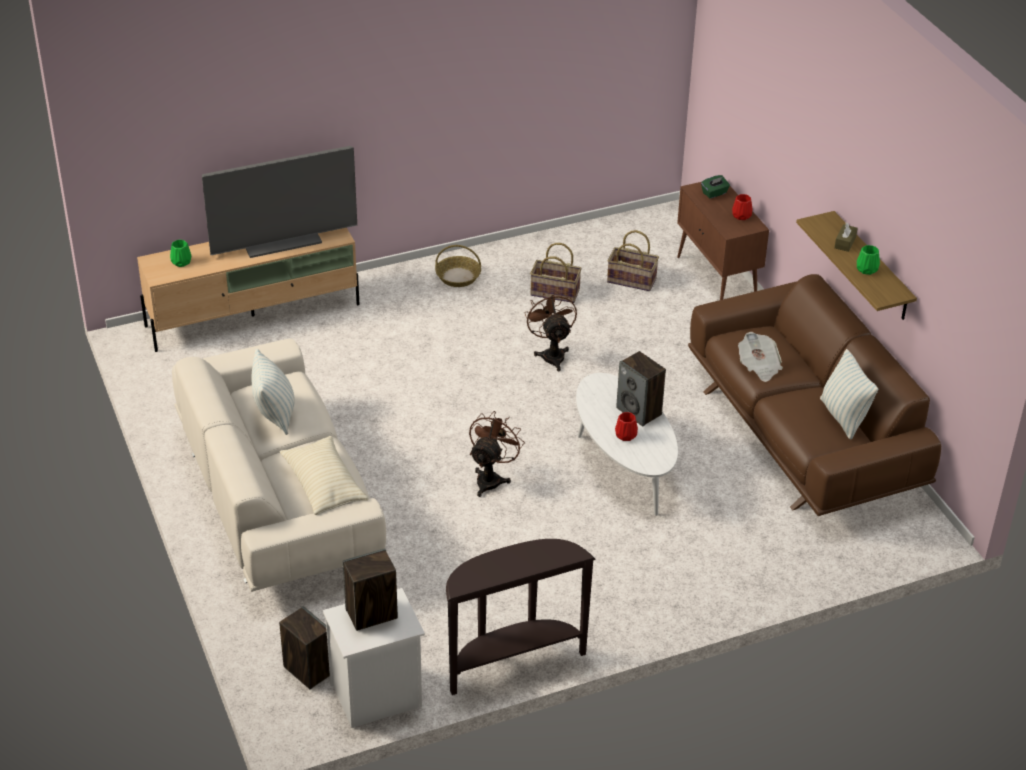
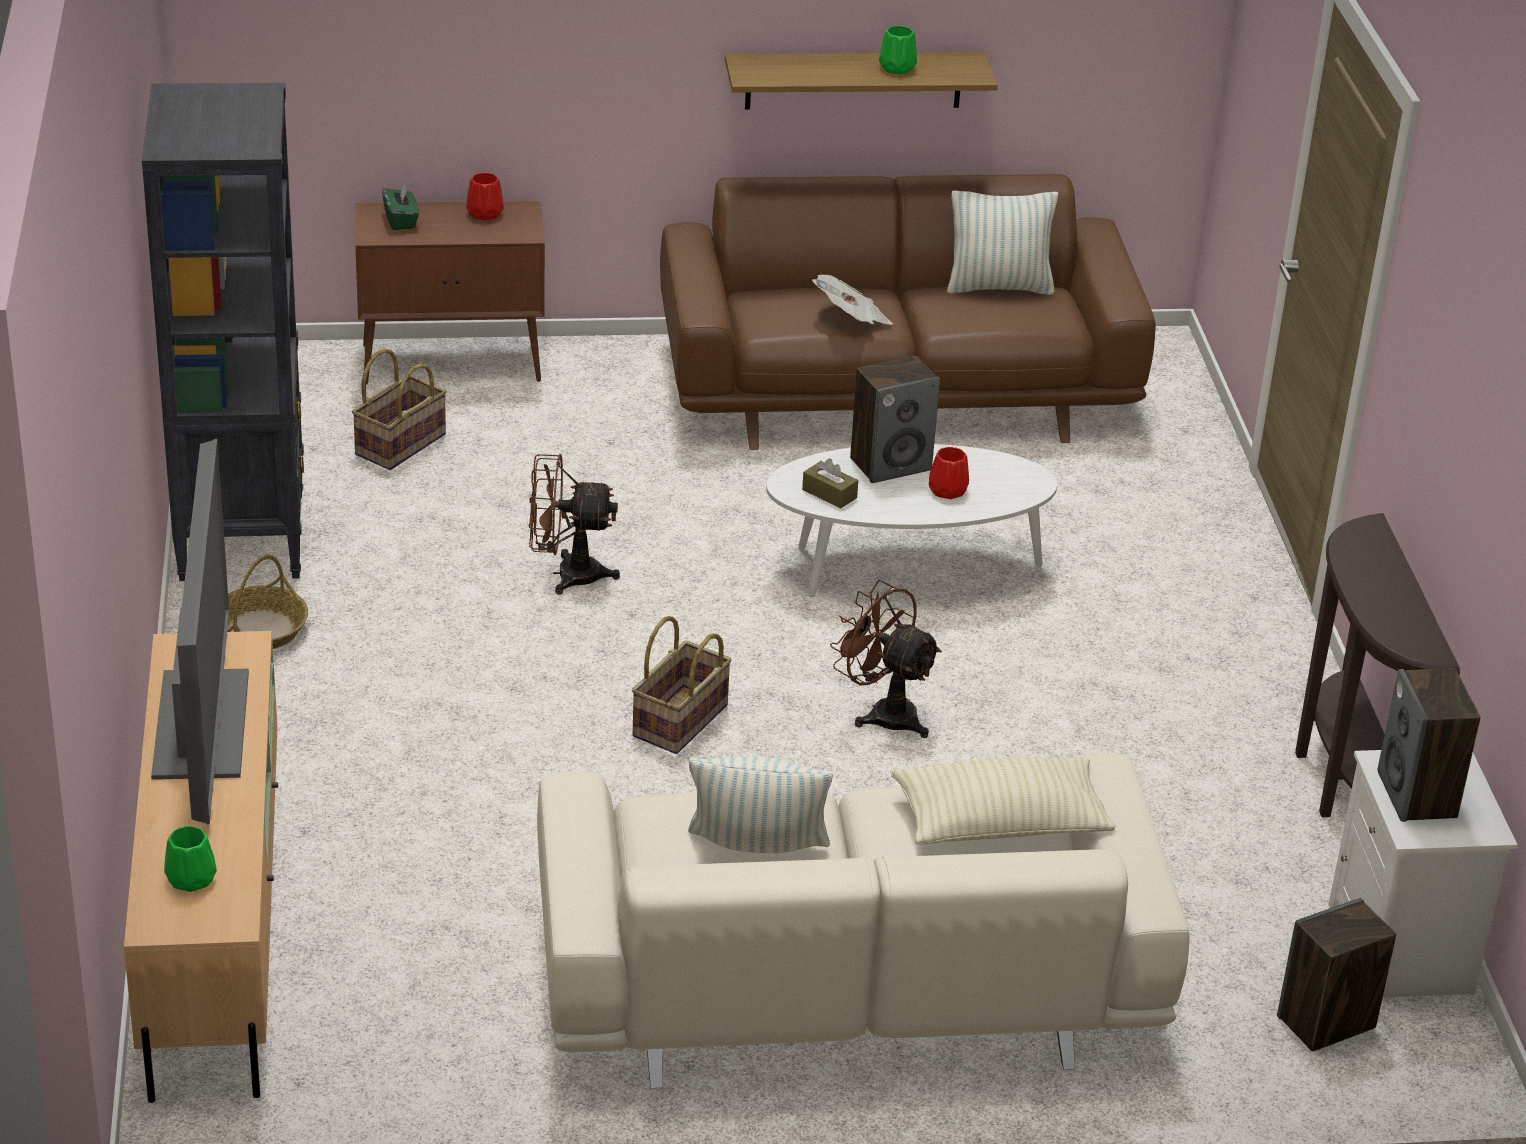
camera: 75 degrees left, 5 degrees down
basket [530,243,582,303] -> basket moved to [632,616,732,754]
brown tissue box [834,223,858,252] -> brown tissue box moved to [802,458,858,509]
none -> black bookcase [142,83,304,581]

